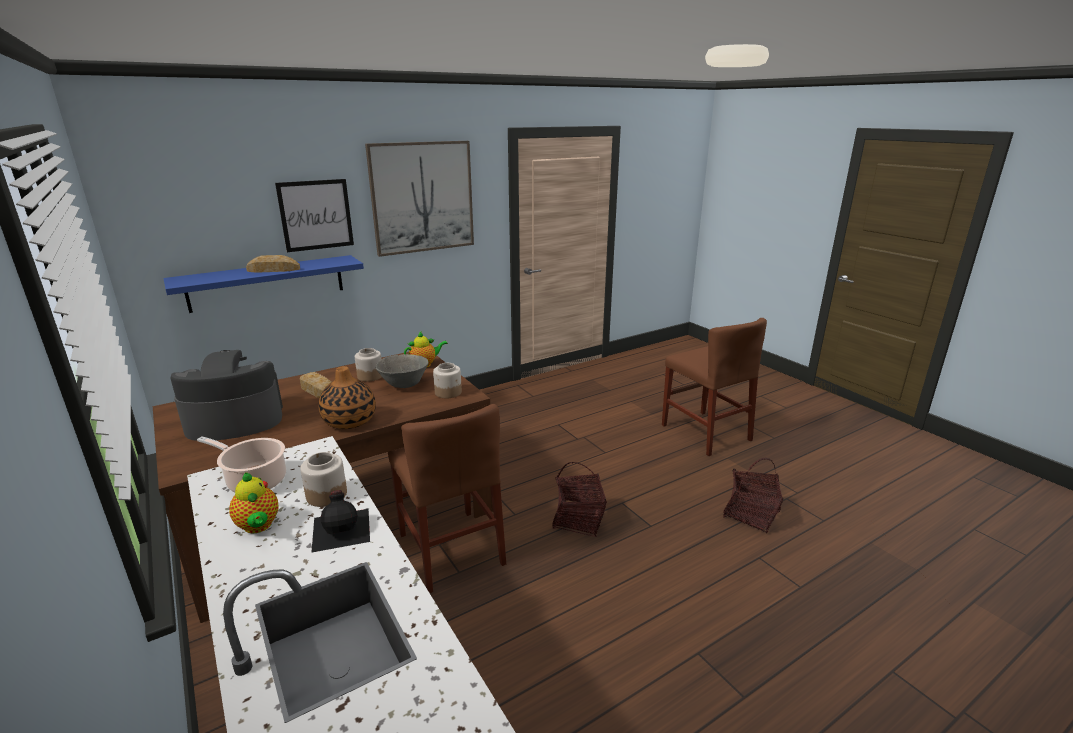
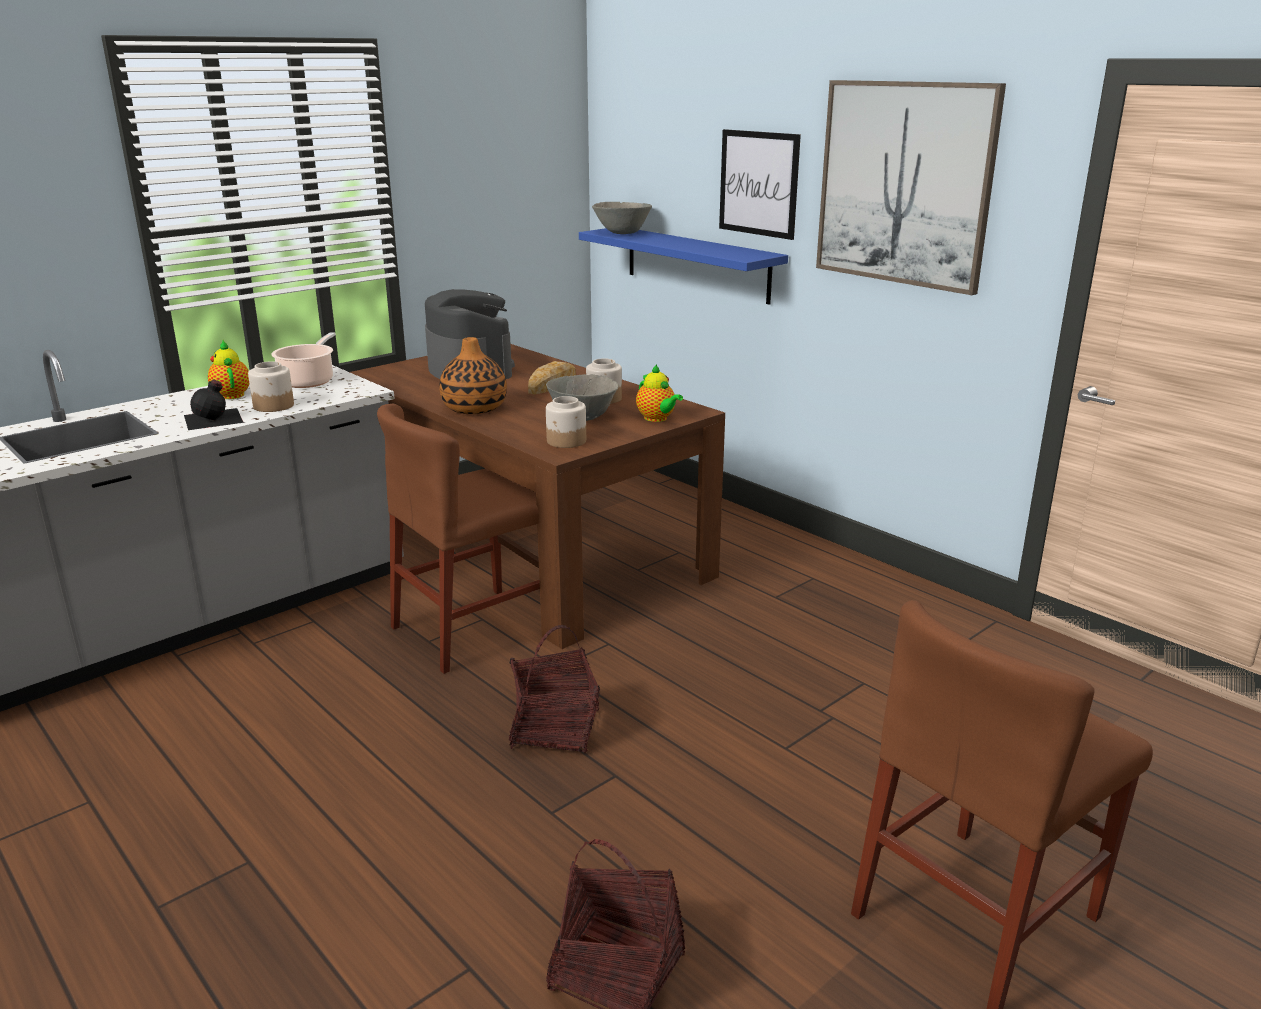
camera: 80 degrees right, 0 degrees up
teapot [229,472,279,533] -> teapot turned 105 degrees clockwise [208,340,249,399]
bread [246,255,300,273] -> none
none -> grey bowl [592,202,652,234]

